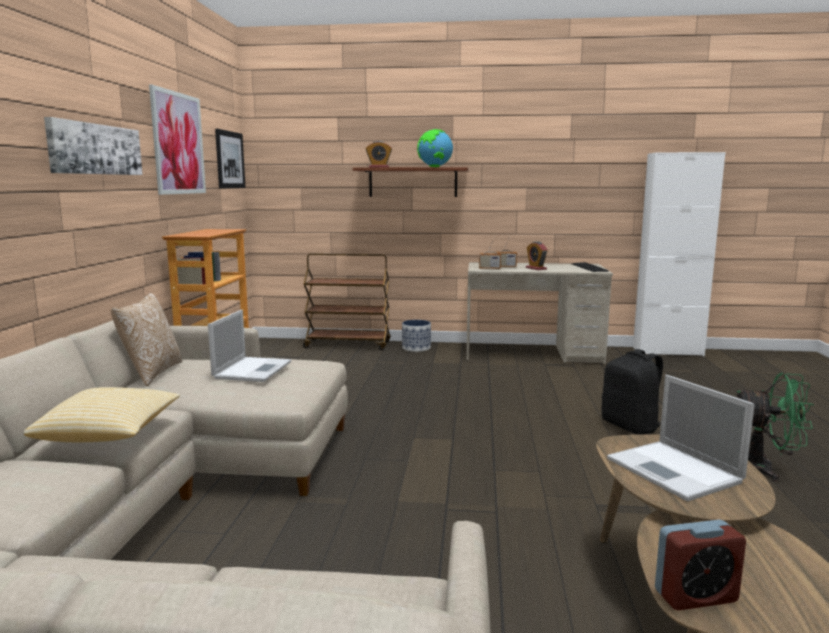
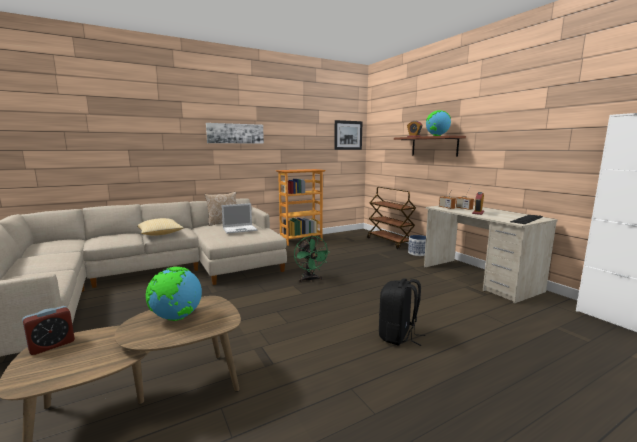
camera: 55 degrees right, 0 degrees up
picture [149,85,206,195] -> none
laptop [607,375,755,501] -> globe [146,267,202,321]
alarm clock [655,520,746,610] -> alarm clock turned 90 degrees counterclockwise [22,306,75,355]
green fan [737,373,814,482] -> green fan moved to [294,236,328,283]

